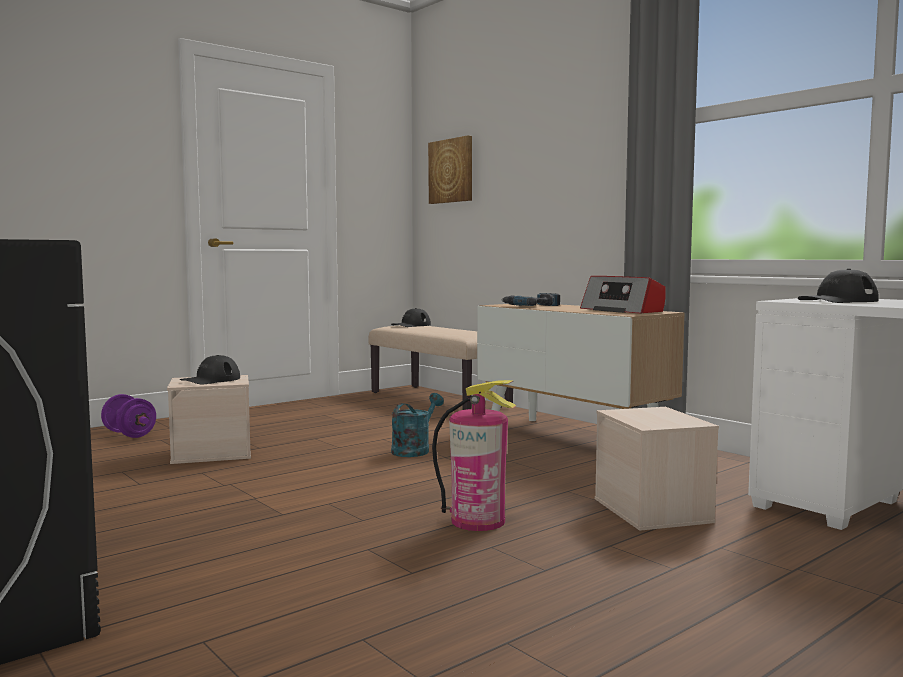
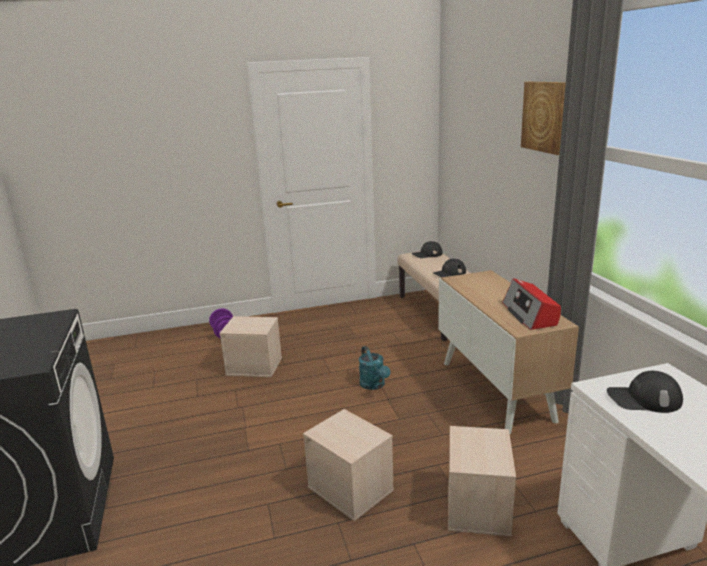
camera: 25 degrees right, 15 degrees up
black cap [180,355,240,384] -> black cap moved to [433,259,466,277]
turquoise watering can [391,393,444,457] -> turquoise watering can turned 105 degrees clockwise [359,346,390,390]
picture [428,135,472,204] -> picture moved to [521,82,566,155]
fire extinguisher [432,380,517,531] -> beige storage box [303,409,394,521]
power drill [502,293,560,306] -> none

